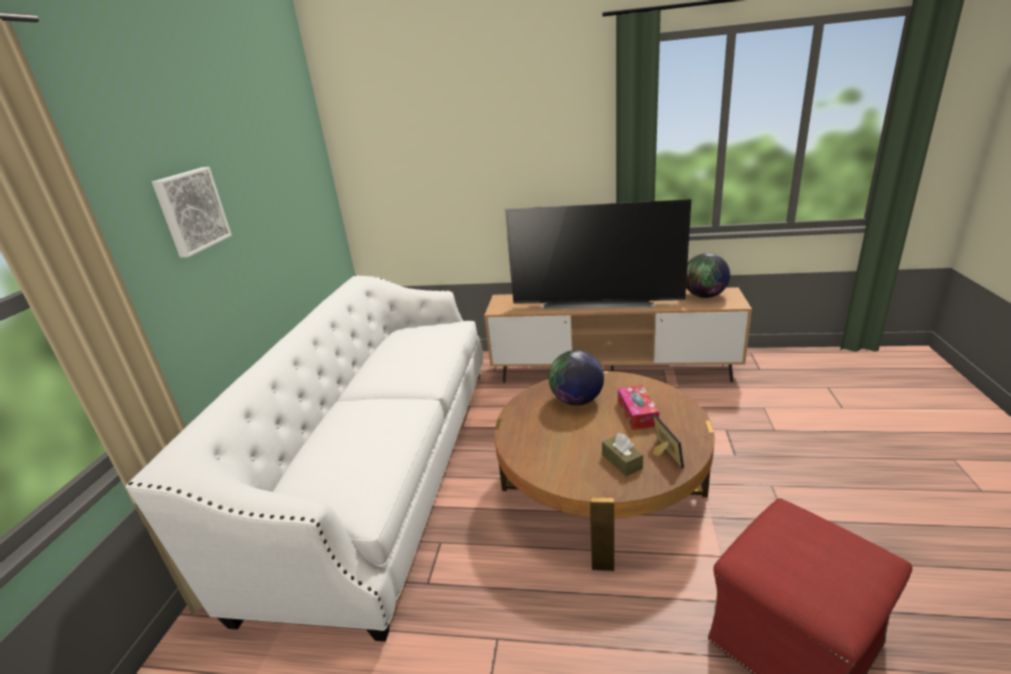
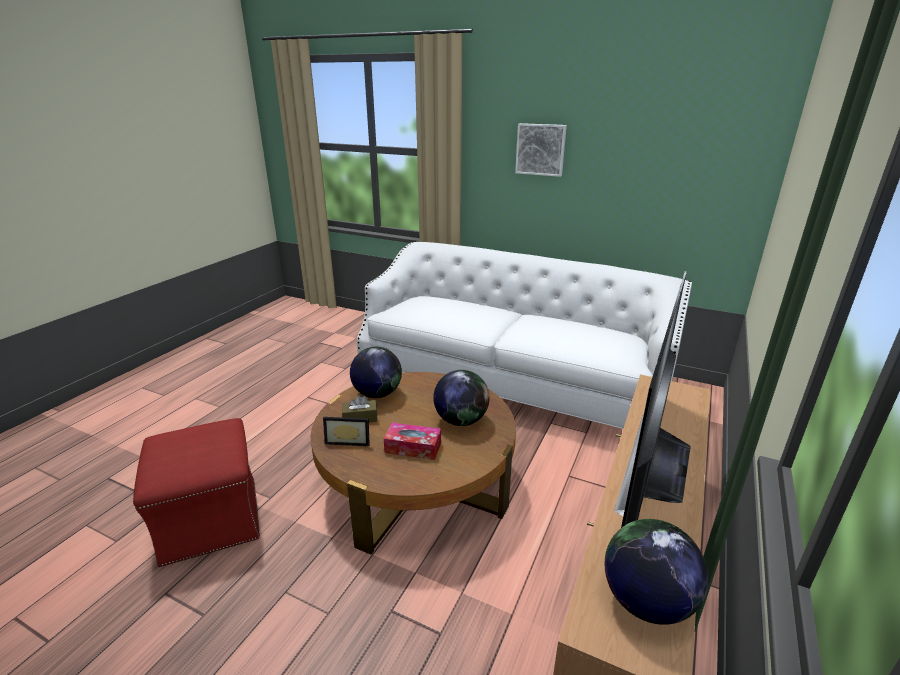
camera: 105 degrees right, 0 degrees up
none -> globe [350,347,402,398]

